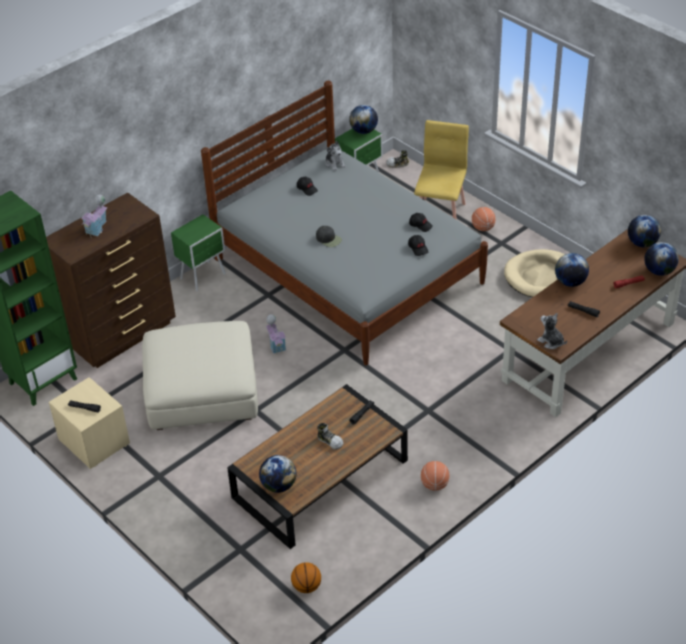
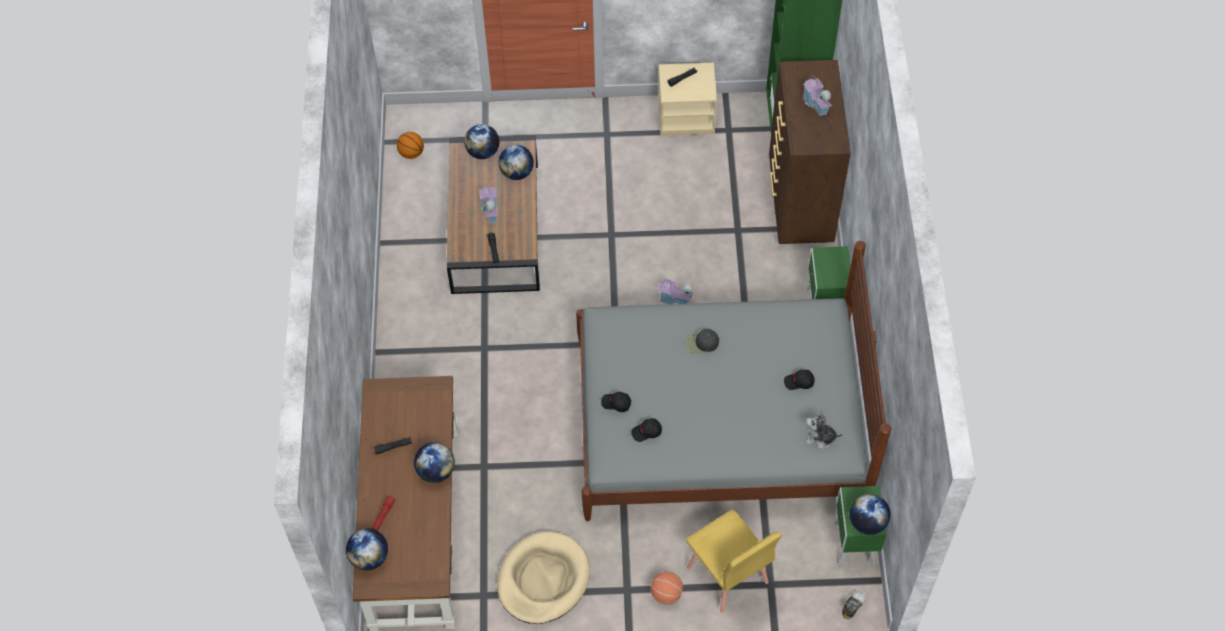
camera: 130 degrees right, 15 degrees up
beige ottoman [142,321,258,430] -> none
shoe [317,423,343,450] -> toy house [479,184,498,223]
basketball [421,461,449,491] -> none
plush toy [537,313,567,349] -> none
globe [628,215,661,247] -> globe moved to [499,145,534,180]

